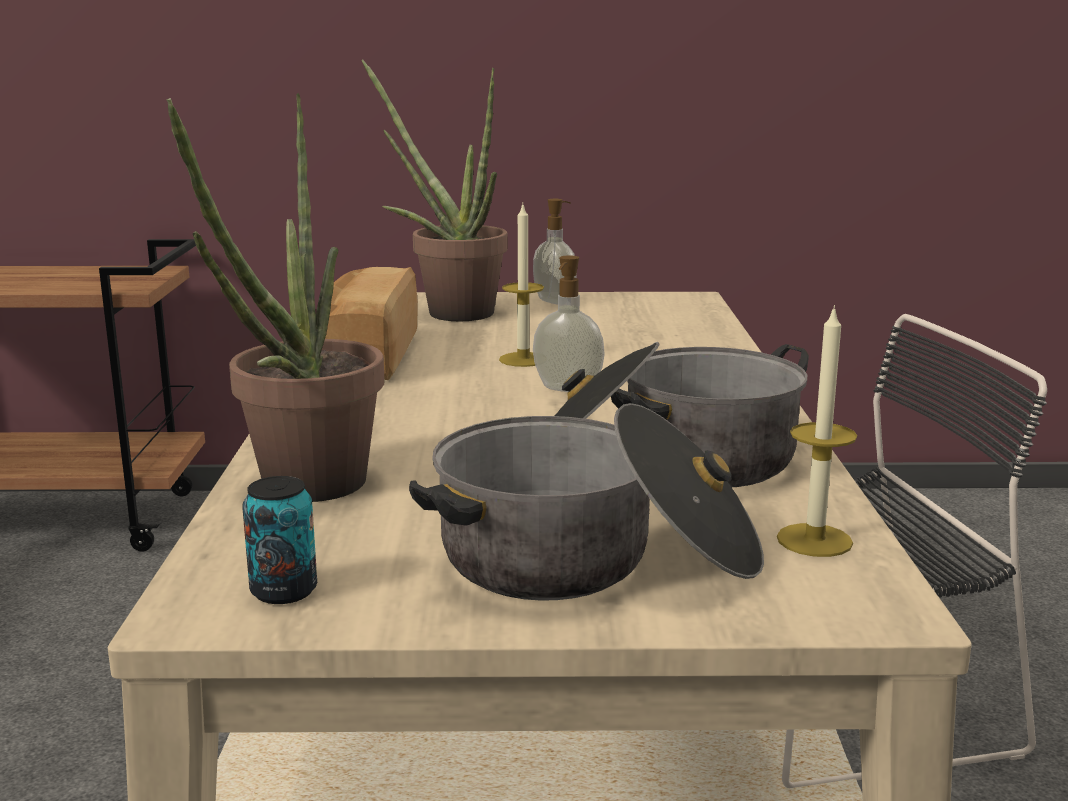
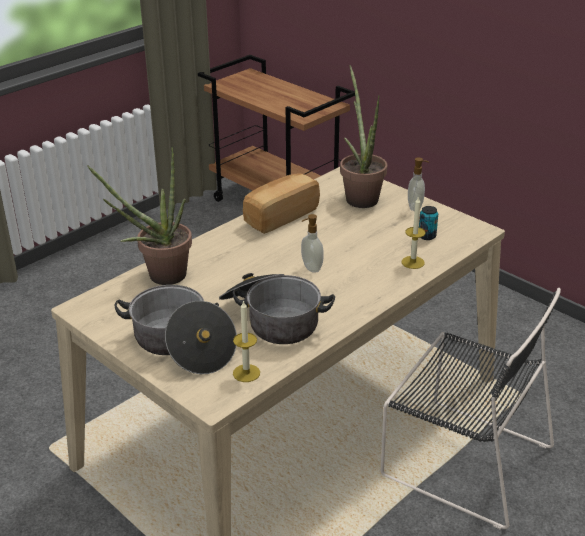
camera: 45 degrees right, 15 degrees up
can [242,476,317,604] -> can moved to [419,206,438,240]
candle [499,205,544,367] -> candle moved to [402,196,426,269]

